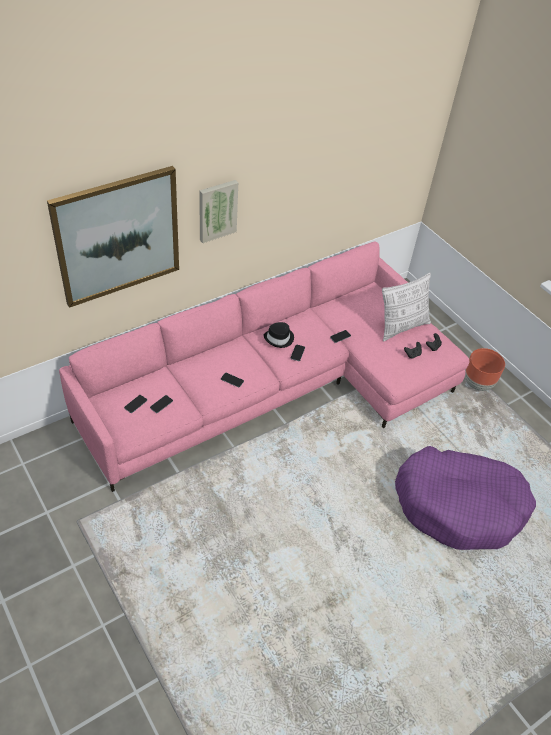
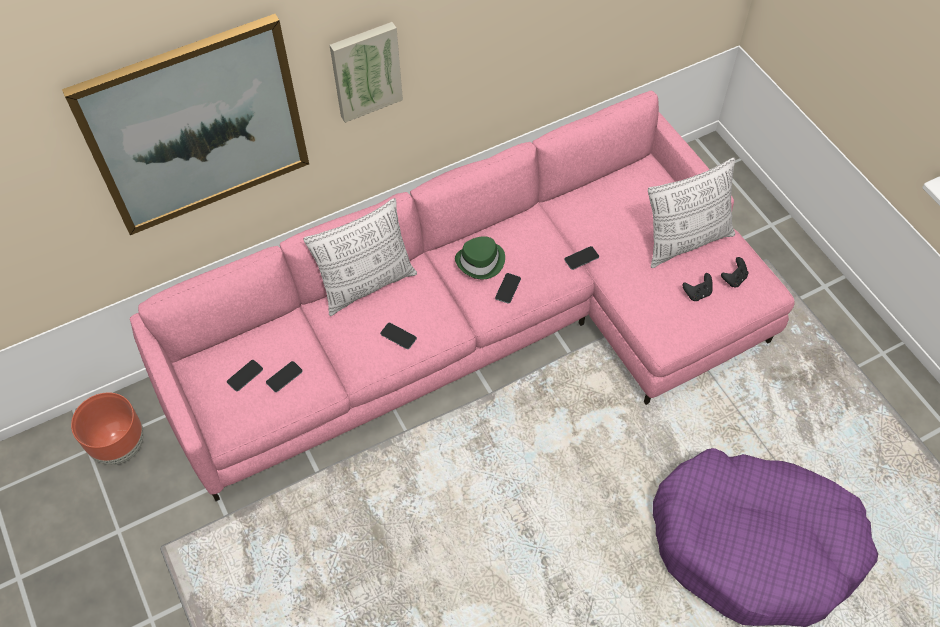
camera: 10 degrees right, 10 degrees up
black hat [264,322,294,348] -> green hat [455,236,505,279]
brown planter [465,348,505,391] -> brown planter moved to [71,392,144,465]
none -> pillow [303,198,417,316]

